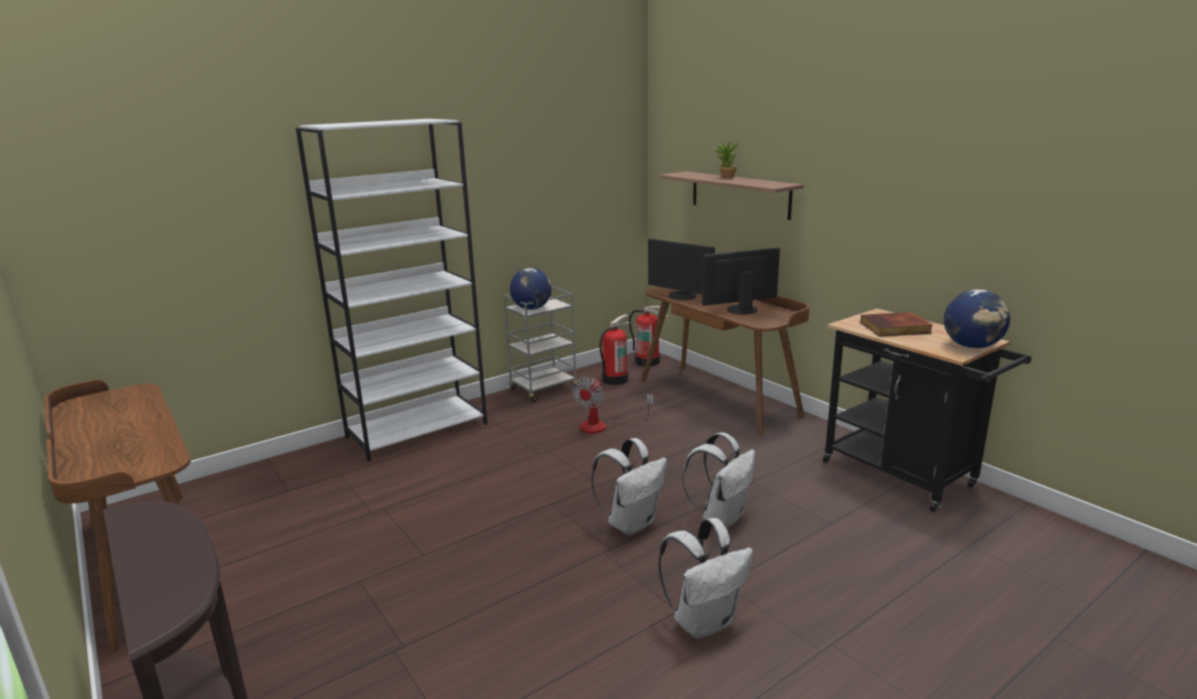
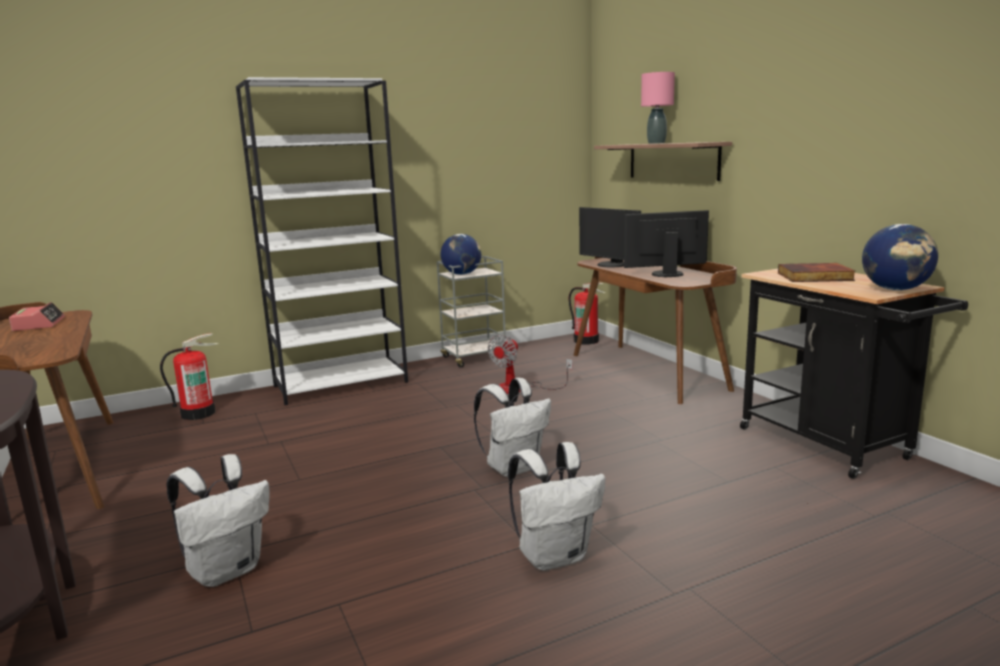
camera: 10 degrees right, 5 degrees down
fire extinguisher [599,314,630,385] -> fire extinguisher moved to [160,333,218,420]
white backpack [682,432,755,528] -> white backpack moved to [166,454,270,587]
potted plant [711,140,739,179] -> pink table lamp [641,72,675,144]
none -> alarm clock [9,302,65,331]

